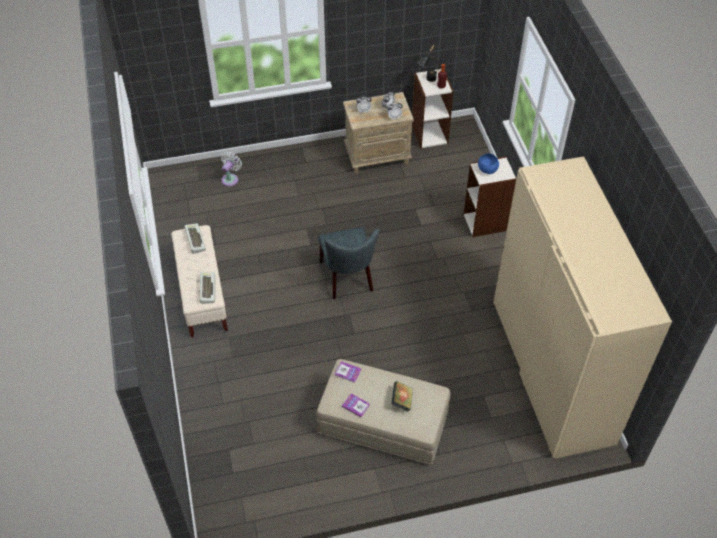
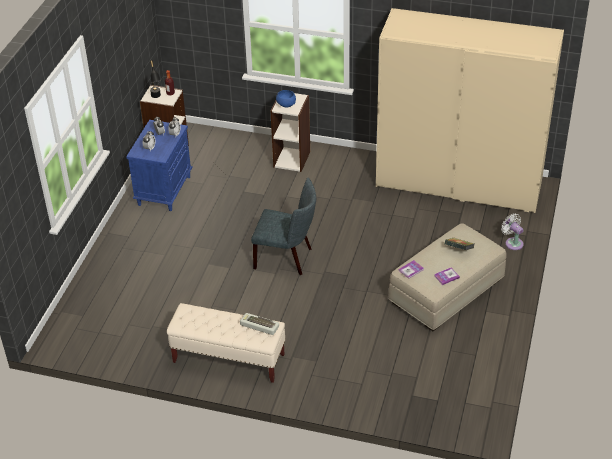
camera: 60 degrees left, 10 degrees down
keyboard [185,223,206,254] -> none
white fan [221,152,242,186] -> white fan moved to [501,214,524,250]
beige nightstand [343,92,414,173] -> blue nightstand [126,120,193,211]

